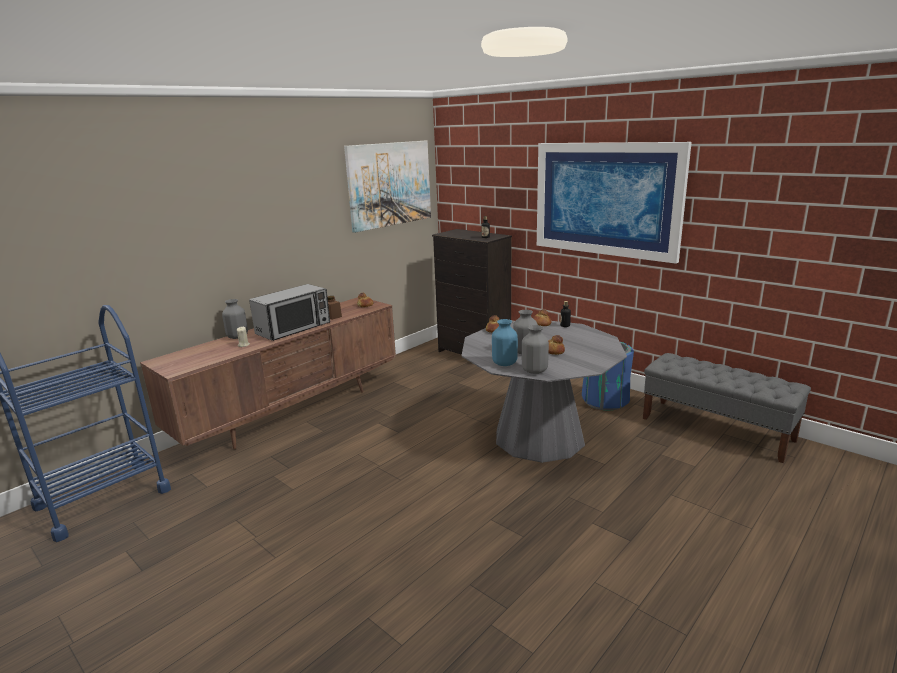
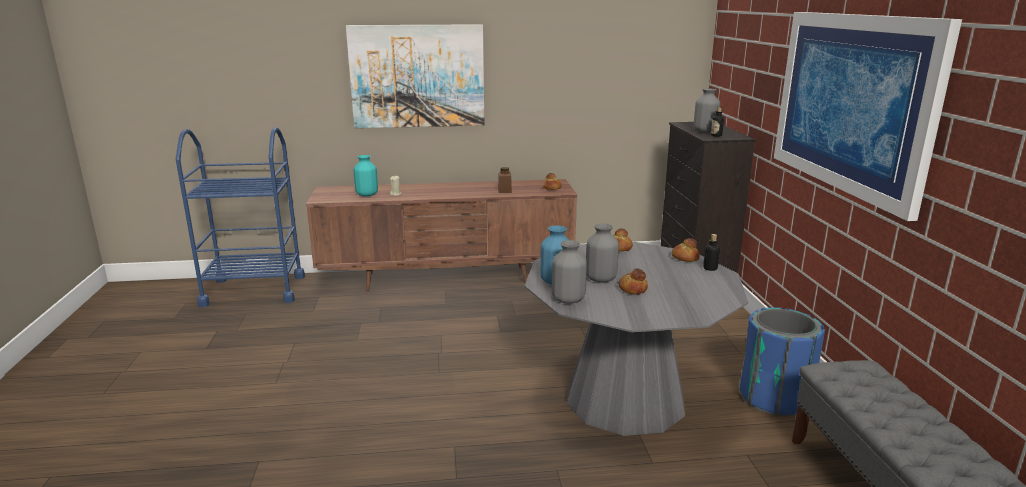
camera: 40 degrees right, 0 degrees up
grey vase [222,299,248,339] -> grey vase moved to [694,88,720,132]
microwave [249,284,330,341] -> none
picture [344,141,431,233] -> picture moved to [346,24,485,128]
none -> turquoise vase [354,155,378,196]

